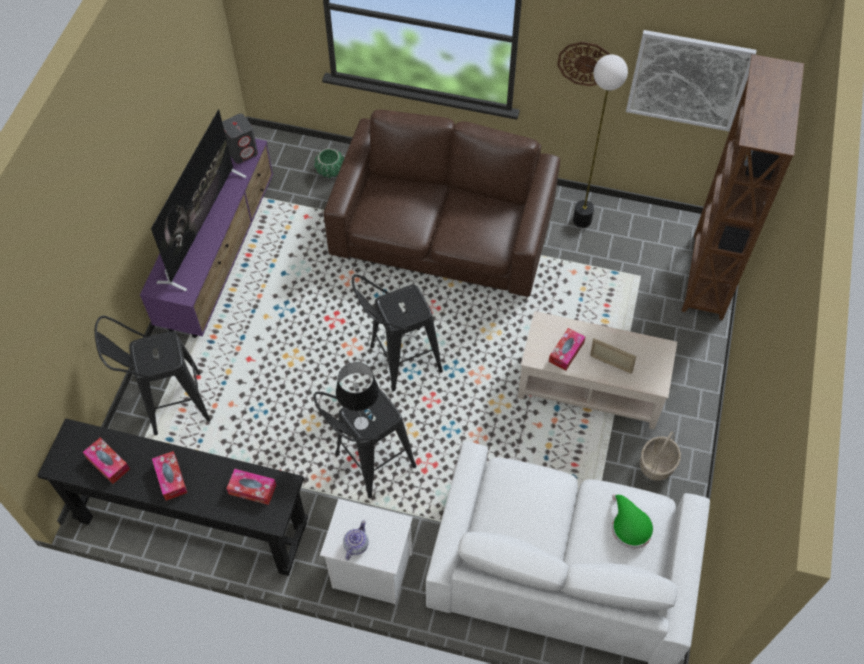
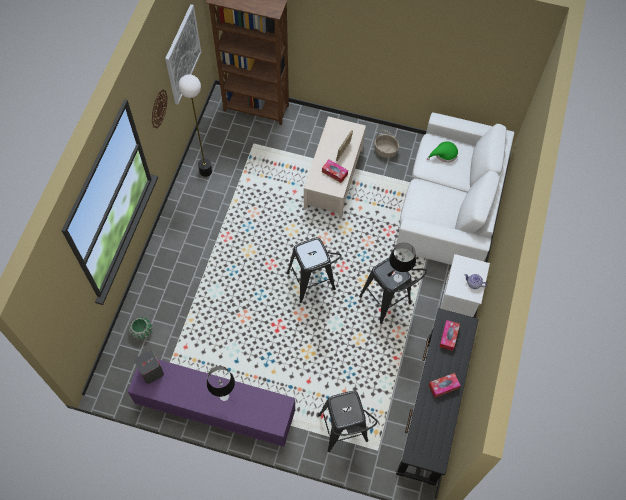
camera: 90 degrees left, 5 degrees up
tissue box [83,438,130,484] -> none
television [151,109,246,292] -> table lamp [207,366,235,401]
brown sofa [323,109,560,297] -> none

